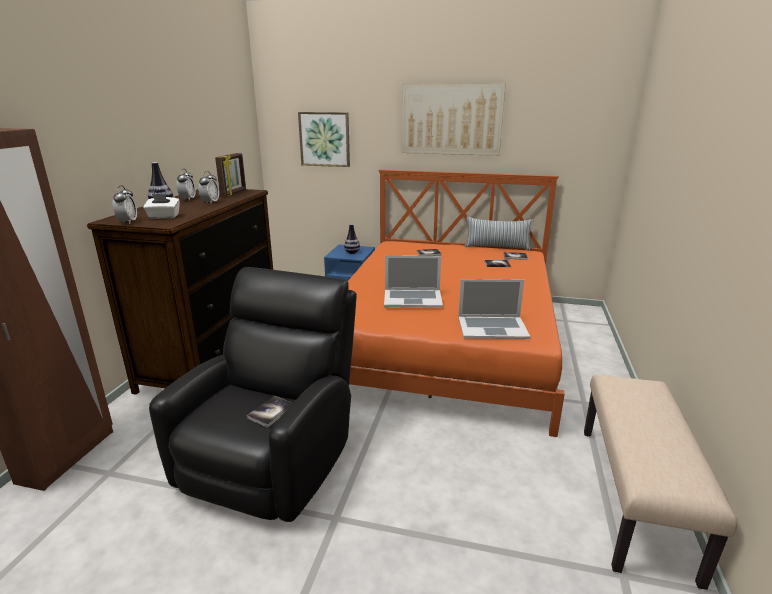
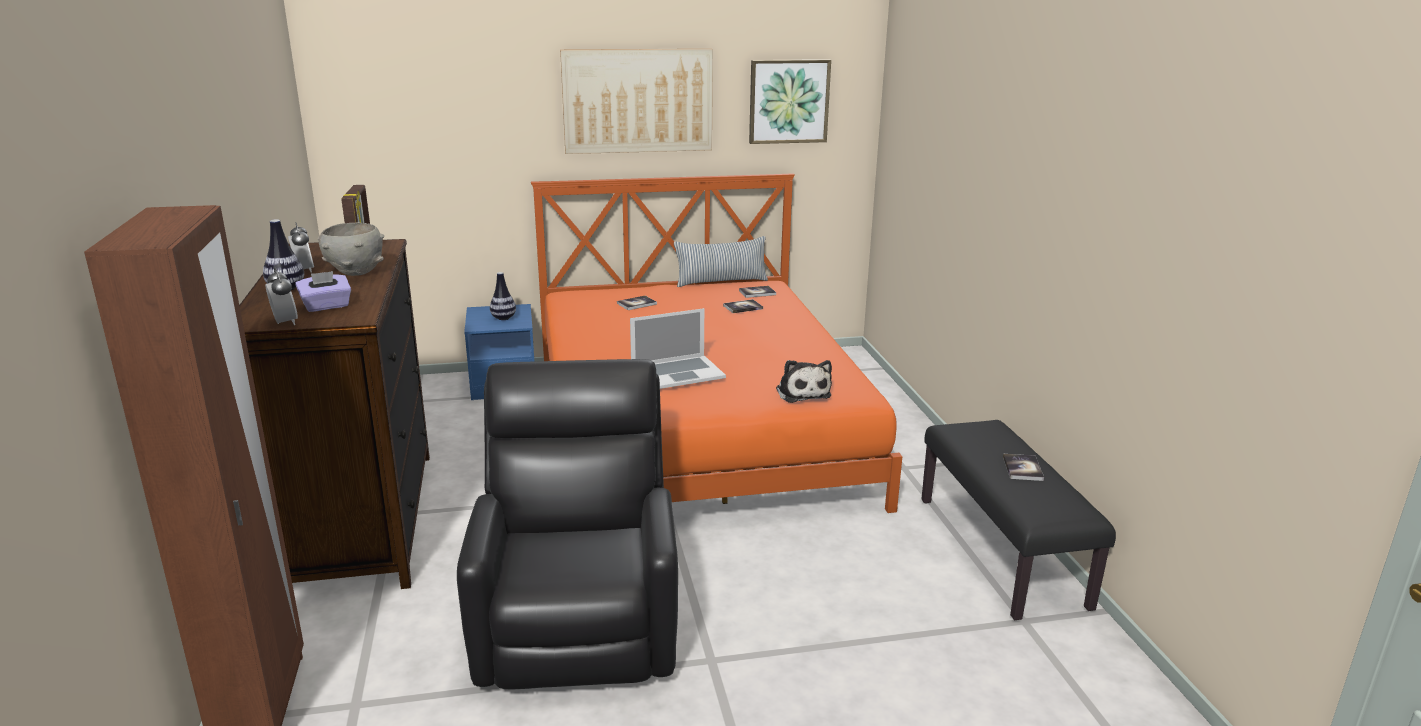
camera: 25 degrees left, 0 degrees up
white tissue box [143,194,180,219] -> purple tissue box [295,271,351,312]
alarm clock [198,171,219,203] -> grey bowl [318,222,384,276]
book [246,396,292,428] -> book moved to [1003,454,1044,481]
picture [298,112,350,167] -> picture moved to [749,59,831,144]
laptop [458,279,531,339] -> plush toy [776,360,832,403]
beige bench [584,374,737,590] -> black bench [921,420,1116,620]

